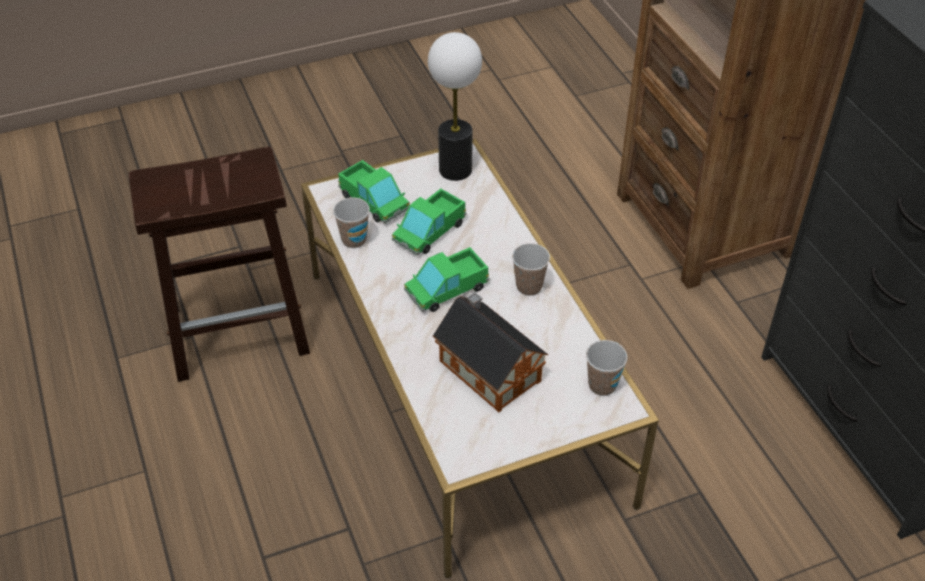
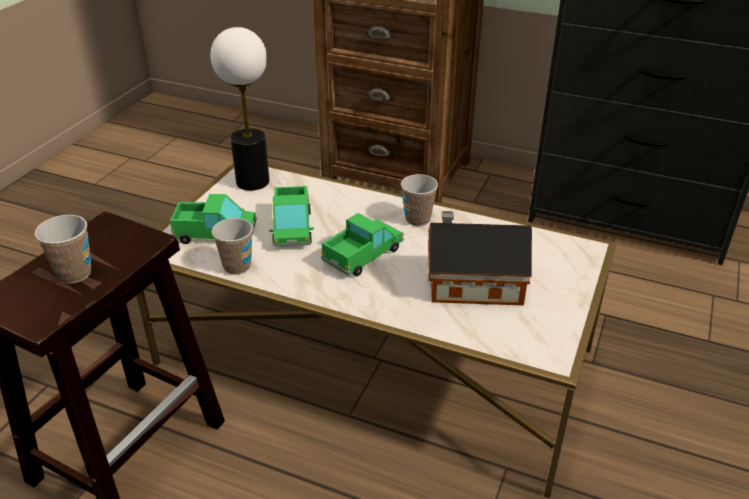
camera: 45 degrees left, 10 degrees down
toy truck [404,247,490,312] -> toy truck turned 150 degrees counterclockwise [321,213,404,276]
cup [586,340,628,396] -> cup moved to [35,215,91,284]

